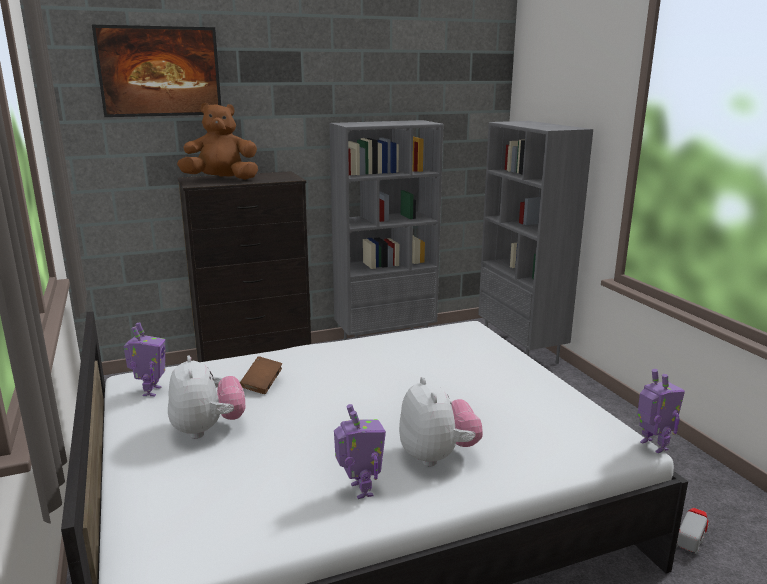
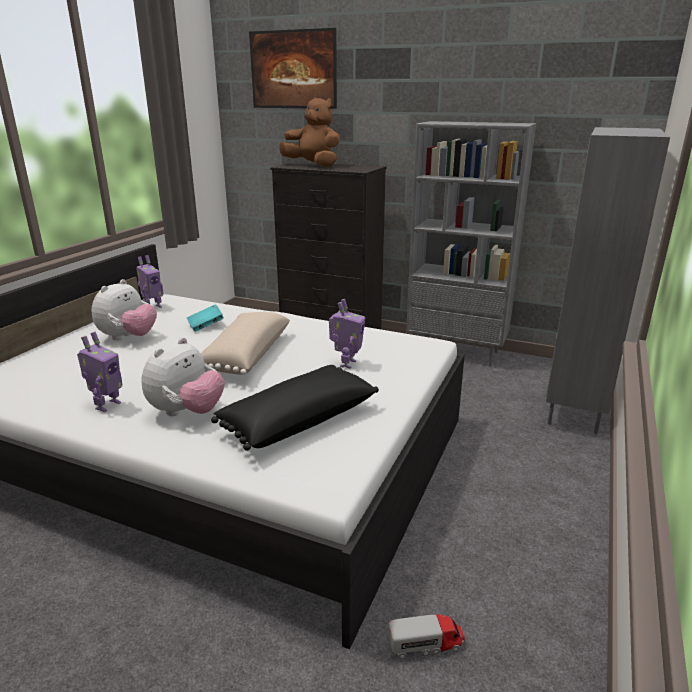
camera: 45 degrees right, 5 degrees up
brown book [240,356,283,394] -> turquoise book [187,304,224,332]
toy robot [637,369,685,453] -> toy robot moved to [329,299,365,369]
none -> beige pillow [200,312,290,375]
none -> black pillow [211,365,379,451]

